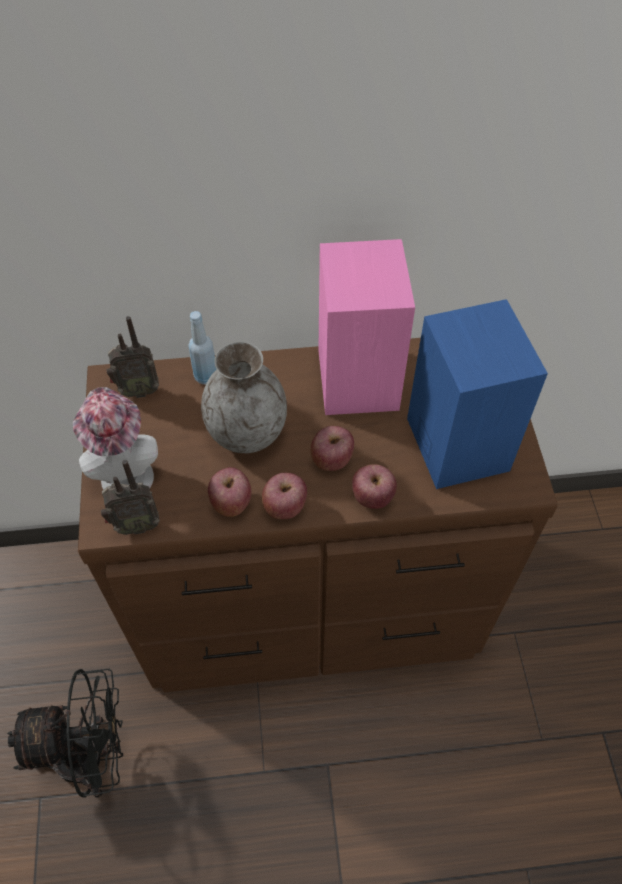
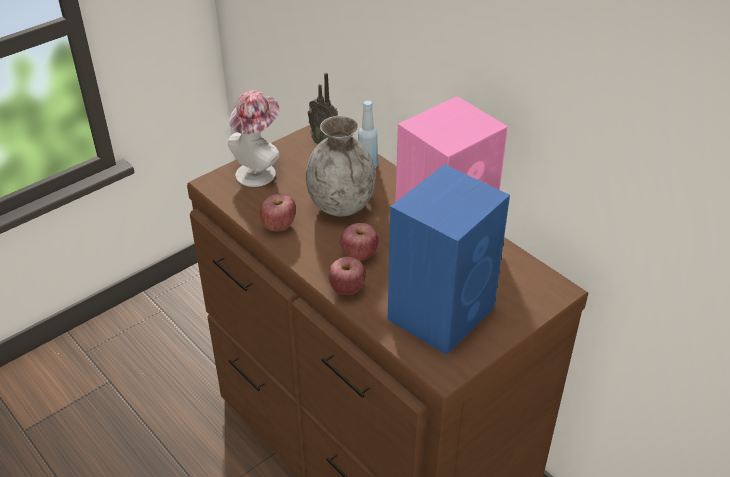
camera: 55 degrees right, 15 degrees down
black fan [7,669,123,798] -> none
radio [101,460,160,535] -> none
apple [262,473,307,519] -> none

